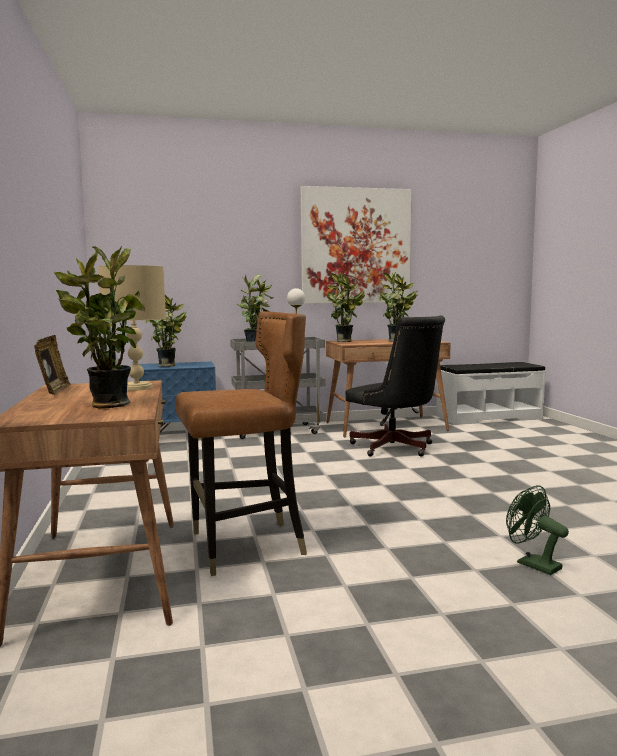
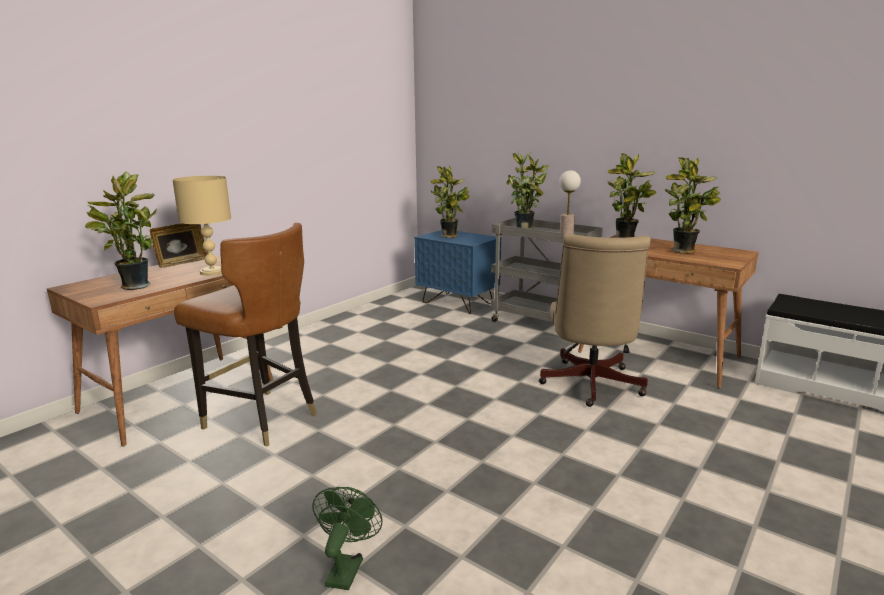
camera: 50 degrees right, 10 degrees up
picture [301,186,411,304] -> none
black office chair [345,315,445,457] -> beige office chair [539,233,651,407]

